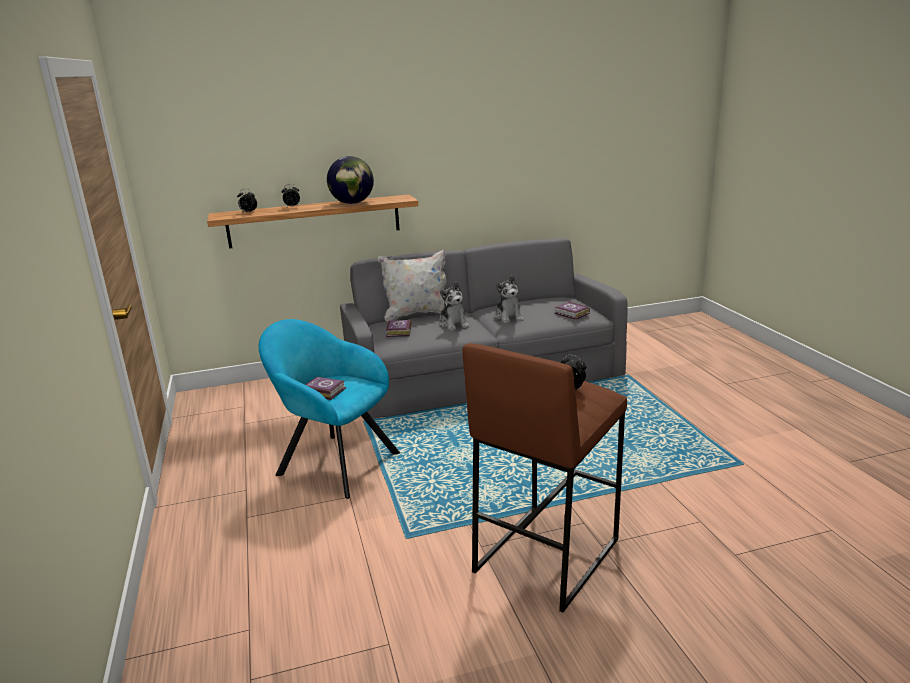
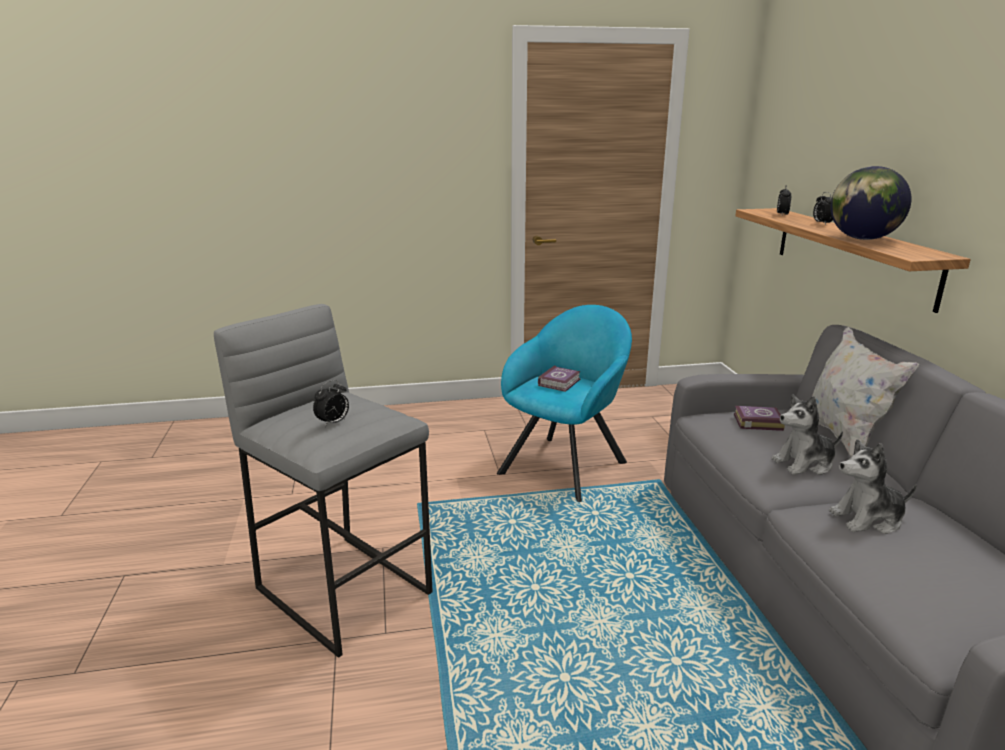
camera: 95 degrees right, 0 degrees up
brown stool [463,343,627,613] -> grey stool [214,304,433,658]
book [554,301,590,320] -> none

